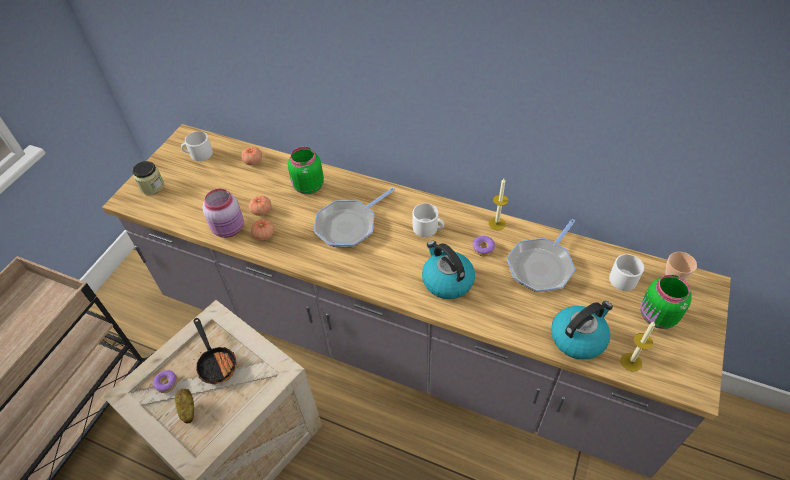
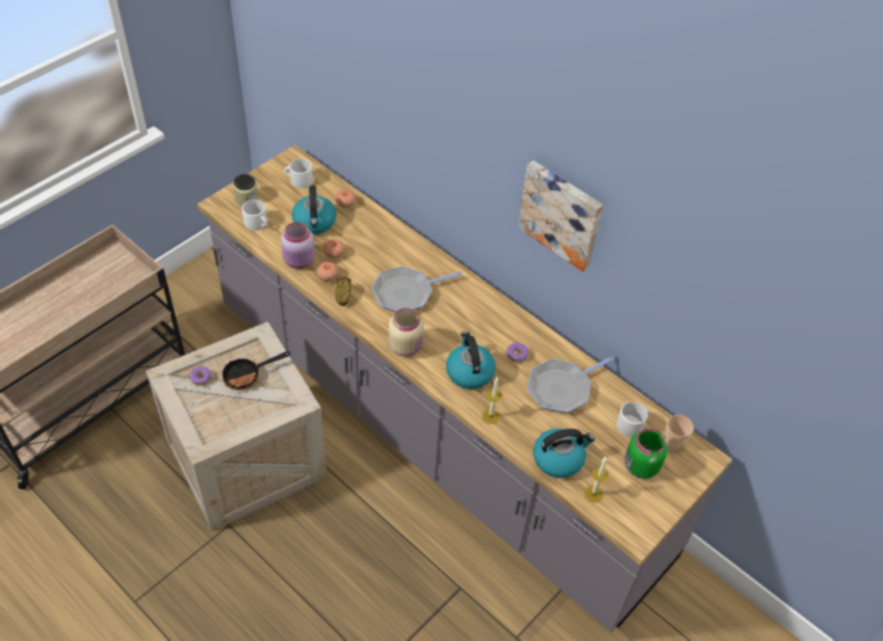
camera: 15 degrees right, 0 degrees up
potato [175,389,194,423] -> potato moved to [335,277,352,306]
frying pan [193,318,237,384] -> frying pan turned 75 degrees clockwise [222,351,291,390]
green jar [288,147,324,194] -> none
white mug [412,203,444,237] -> white mug moved to [242,200,267,231]
candle [488,179,508,230] -> candle moved to [482,377,502,424]
none -> kettle [292,186,336,234]
none -> beige jar [388,308,424,356]
none -> picture [518,160,603,271]

